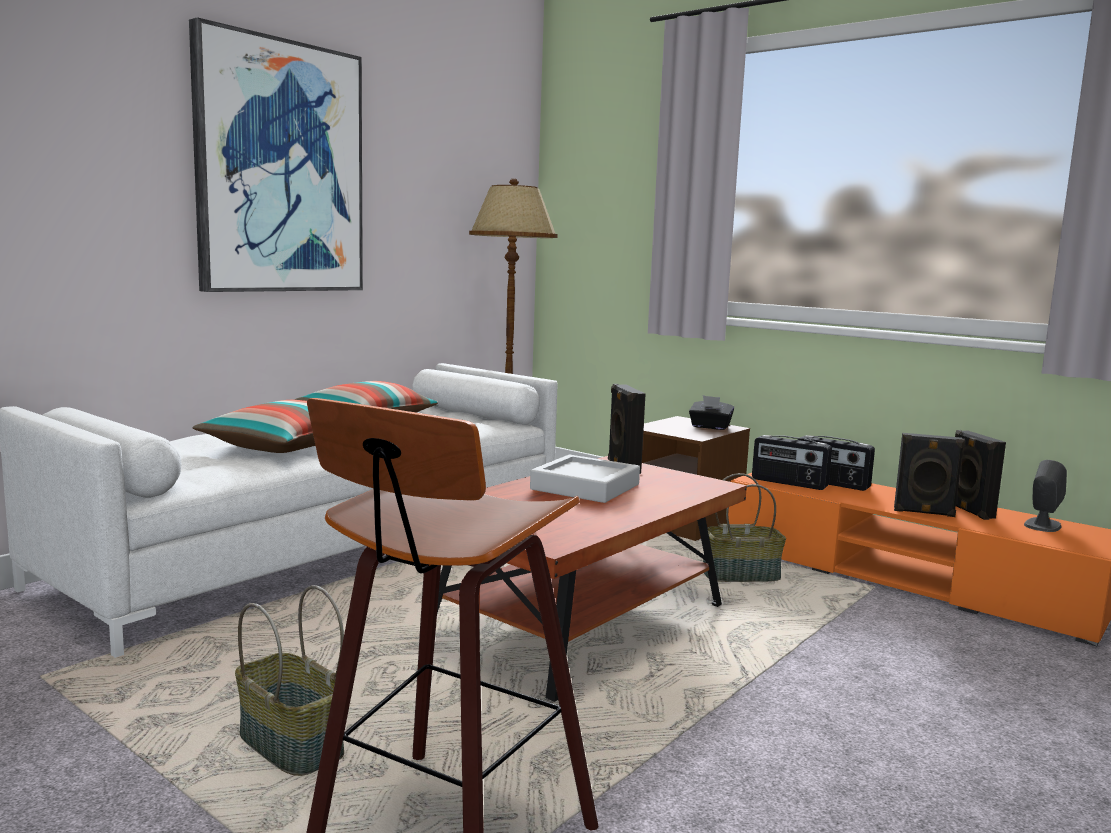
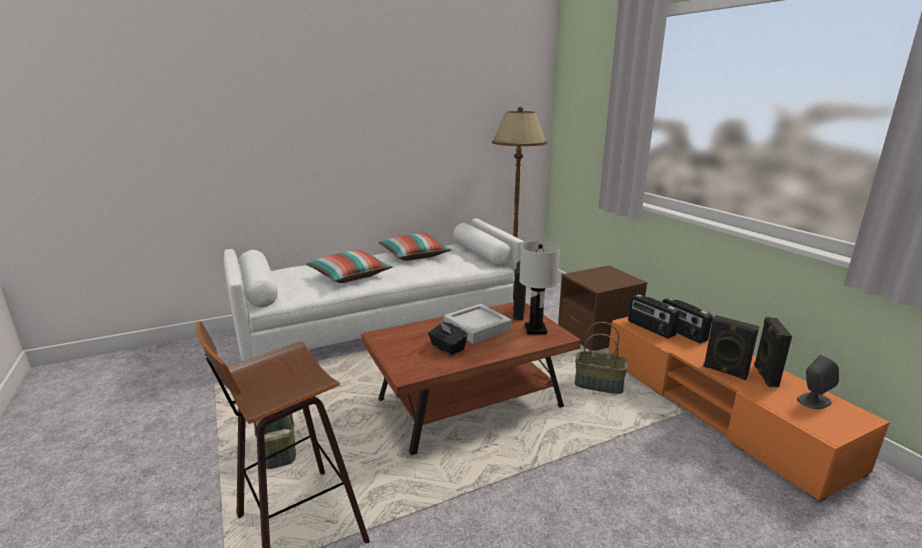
camera: 25 degrees right, 10 degrees up
picture [189,17,363,292] -> none
black tissue box [689,395,734,430] -> black tissue box moved to [428,322,468,355]
none -> white table lamp [519,241,560,335]

